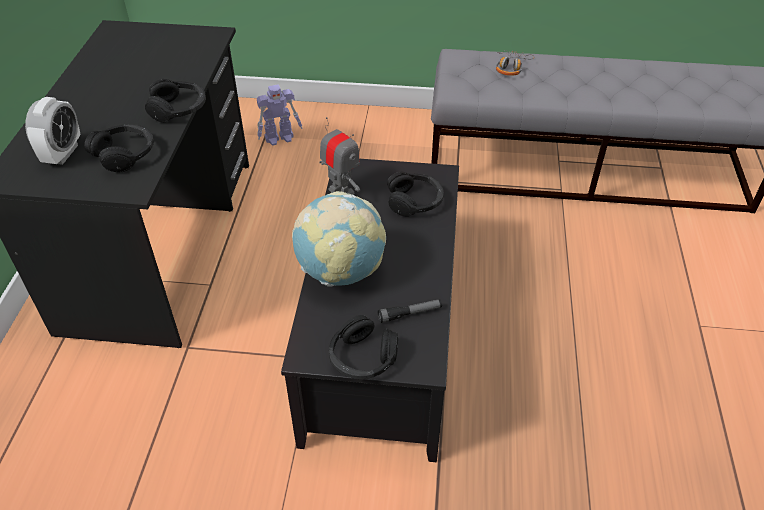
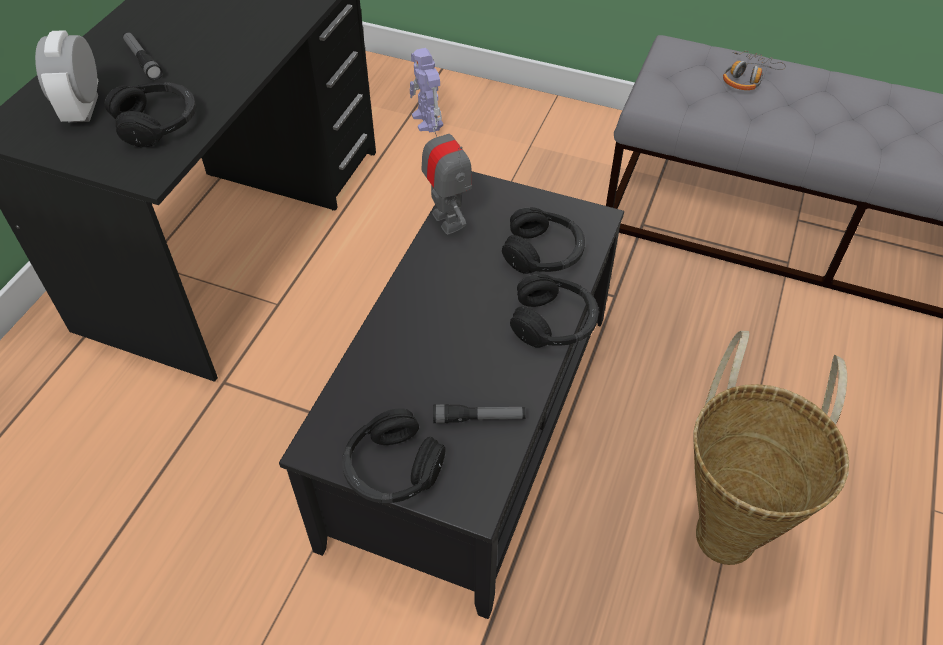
camera: 15 degrees right, 5 degrees up
alarm clock [25,97,81,165] -> alarm clock turned 150 degrees clockwise [35,30,98,122]
black headphones [145,79,206,123] -> black headphones moved to [510,274,599,347]
toy robot [257,84,303,146] -> toy robot turned 75 degrees clockwise [410,48,443,133]
globe [292,191,386,287] -> none
none -> flashlight [123,32,163,80]
none -> basket [693,331,849,565]

